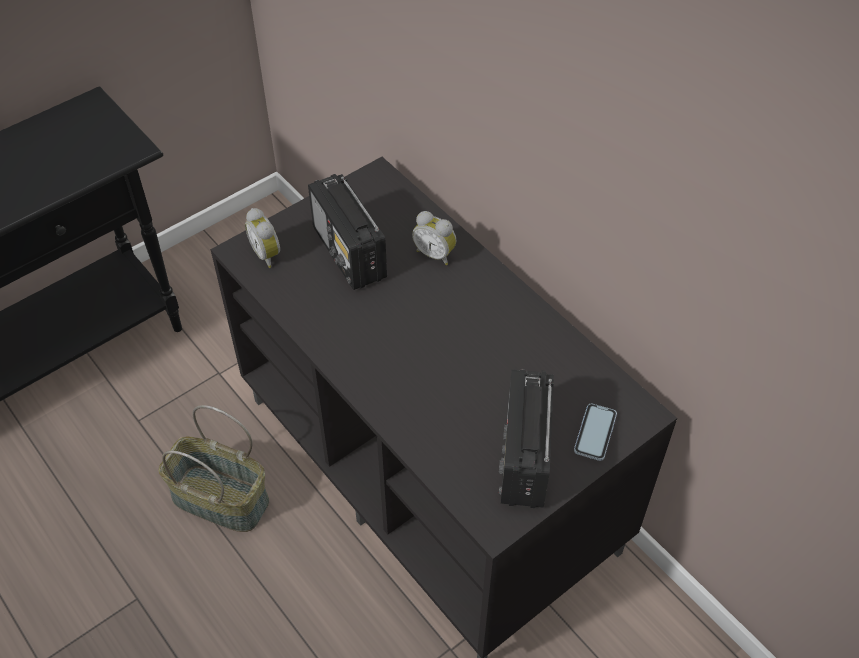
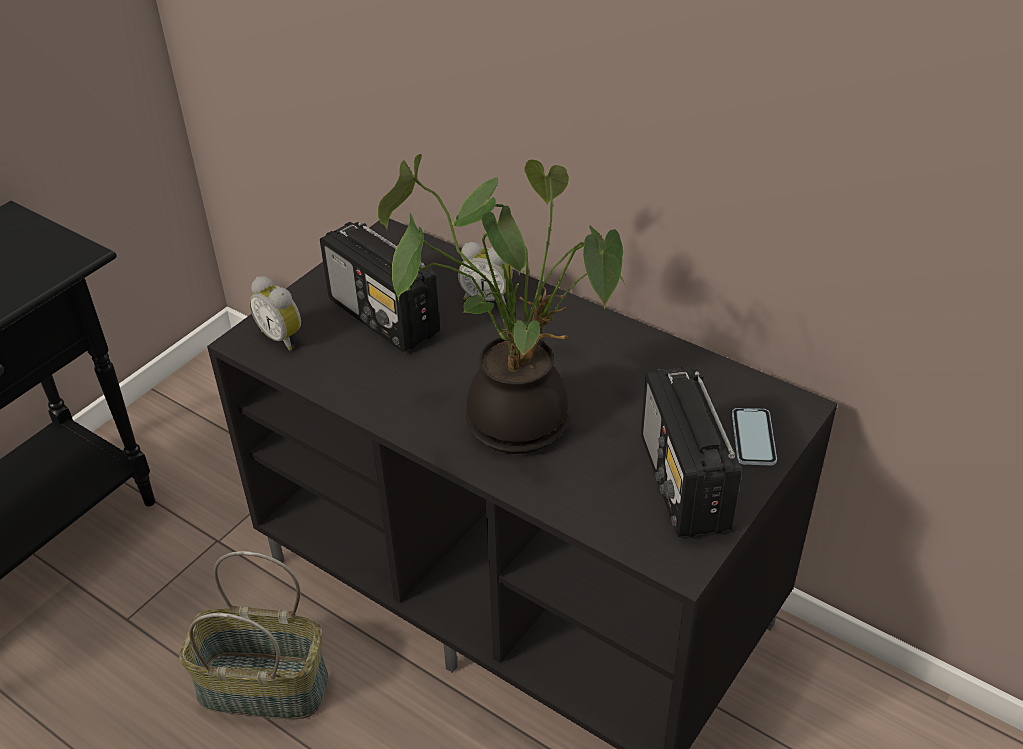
camera: 15 degrees left, 10 degrees down
none -> potted plant [378,154,625,454]

